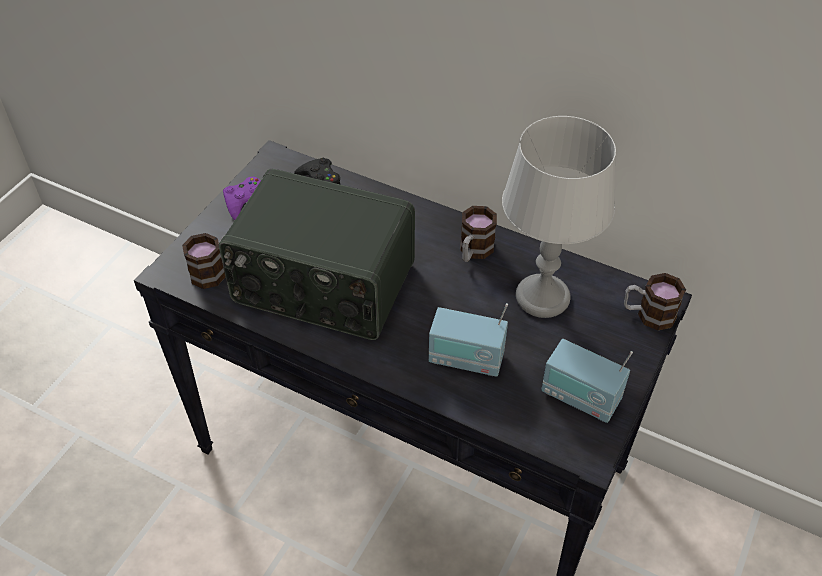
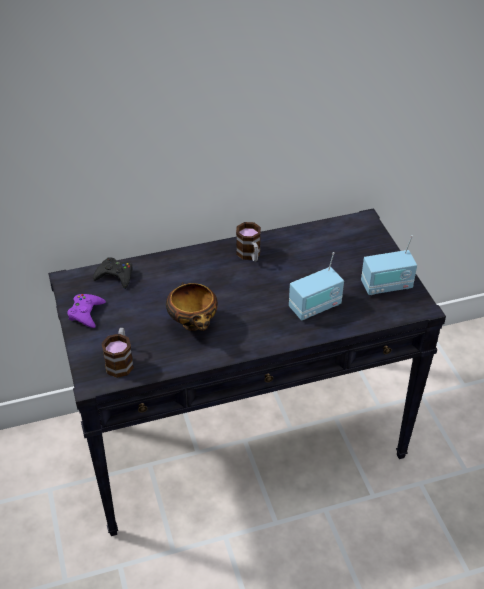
camera: 45 degrees left, 5 degrees down
radio [219,169,415,340] -> bowl [166,282,218,331]
grey table lamp [502,116,616,318] -> none
mug [624,273,686,330] -> none

